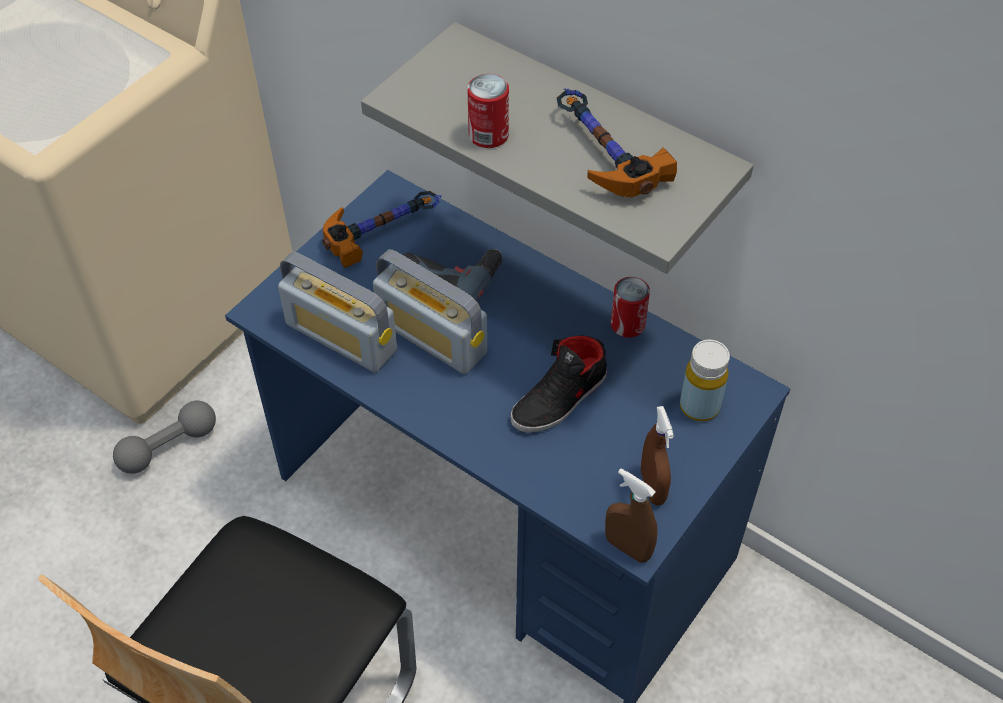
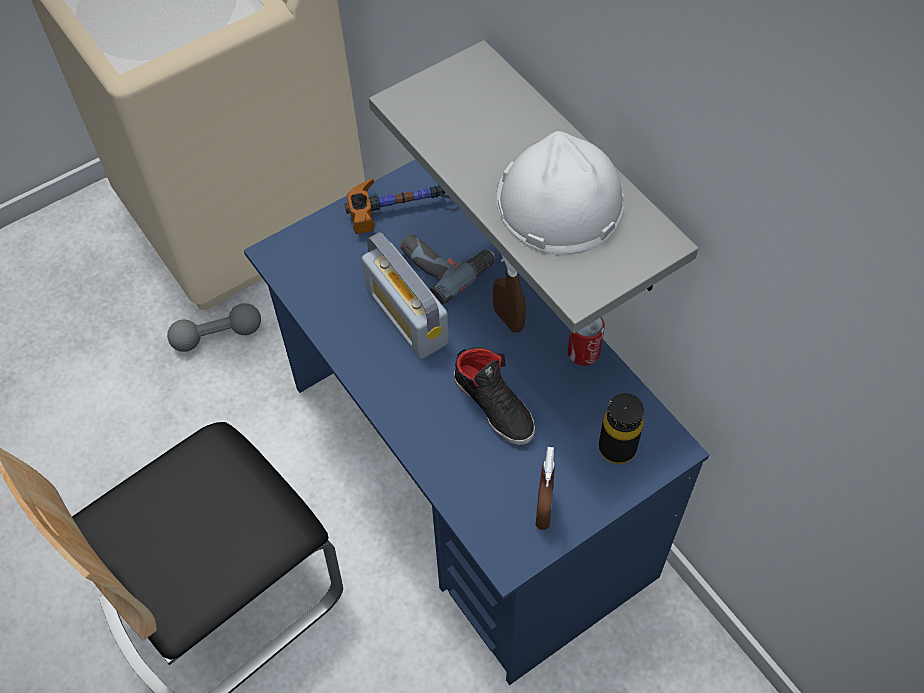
camera: 20 degrees right, 5 degrees up
radio [278,252,397,373] -> none
can [467,74,509,148] -> none
black shoe [510,336,607,433] -> black shoe turned 105 degrees counterclockwise [454,347,535,445]
hammer [557,89,677,197] -> white hard hat [496,131,624,255]
brown spray bottle [605,468,658,563] -> brown spray bottle moved to [493,254,526,333]
yellow bottle [680,340,730,421] -> black bottle [599,393,644,464]

